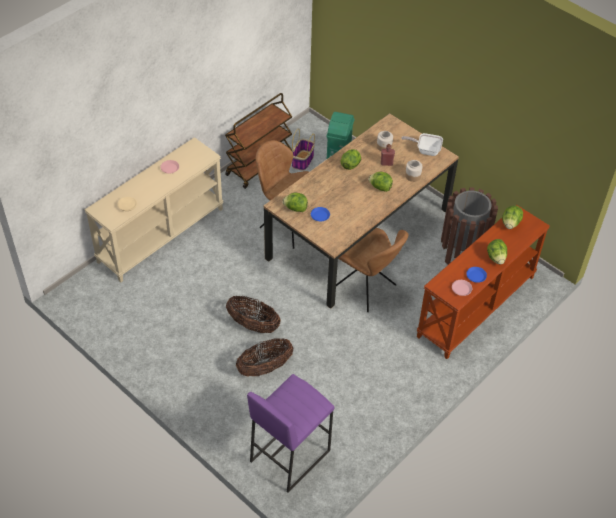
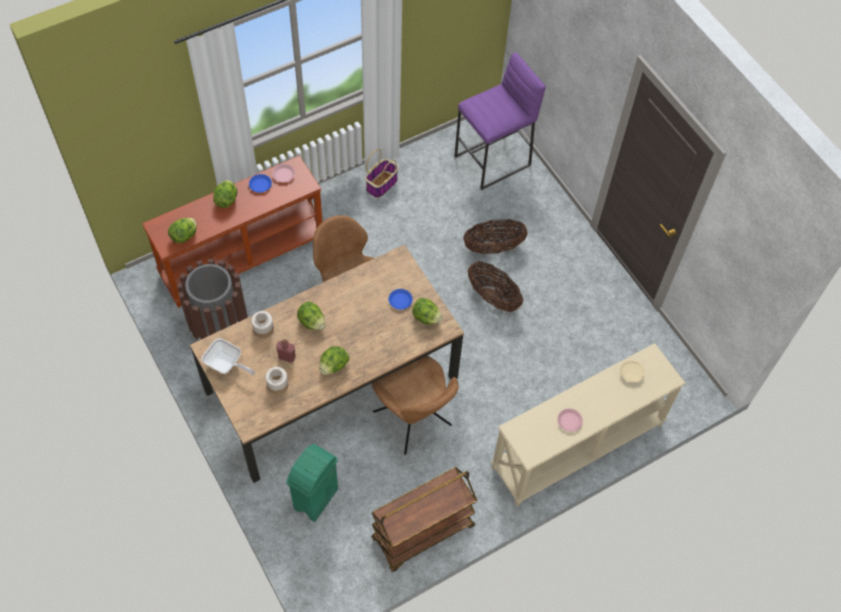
camera: 165 degrees left, 10 degrees up
basket [292,129,315,170] -> basket moved to [365,149,399,198]

